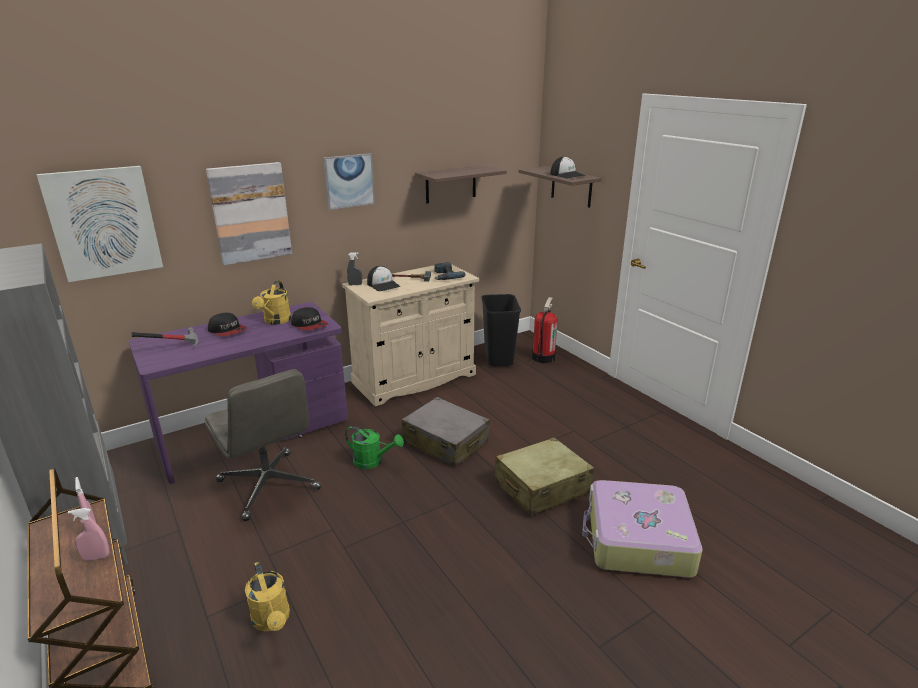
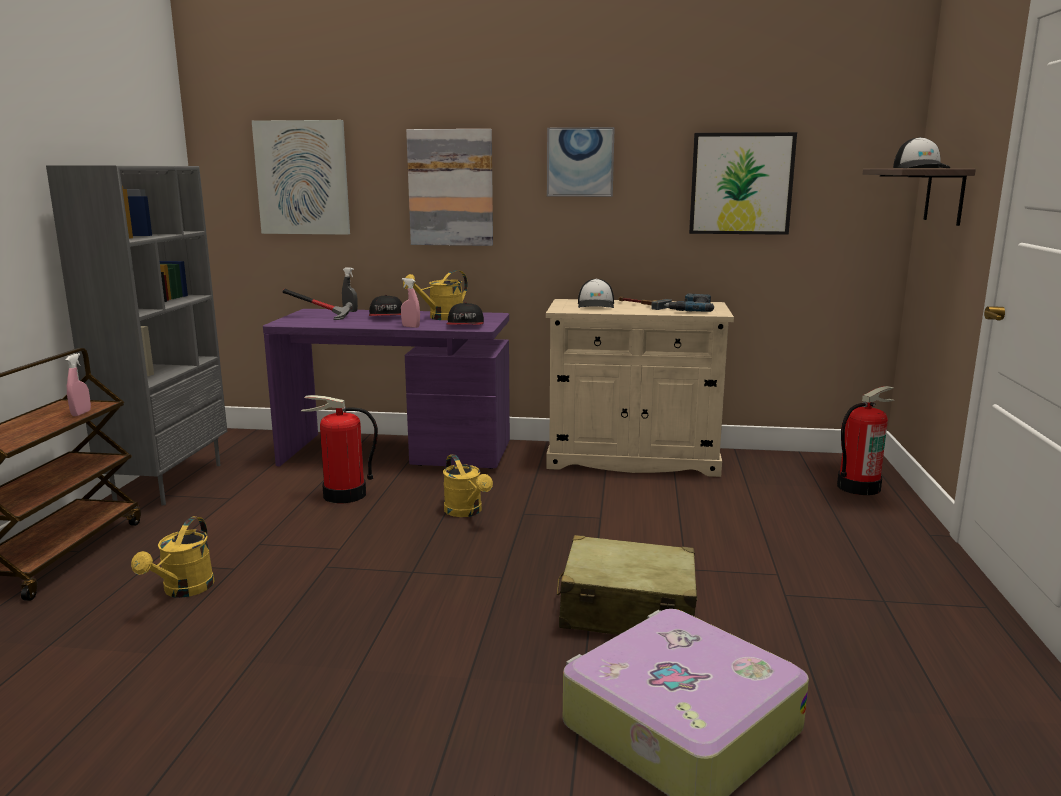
camera: 40 degrees right, 10 degrees down
pink spray bottle [68,508,110,561] -> pink spray bottle moved to [401,278,420,328]
grey office chair [205,369,321,521] -> fire extinguisher [301,395,378,503]
green watering can [345,426,404,469] -> yellow watering can [443,454,493,517]
grey spray bottle [347,252,362,285] -> grey spray bottle moved to [342,267,358,312]
grey suitcase [402,397,490,468] -> none
shelf [415,165,507,204] -> picture [689,132,797,235]
black trash can [481,294,521,367] -> none

